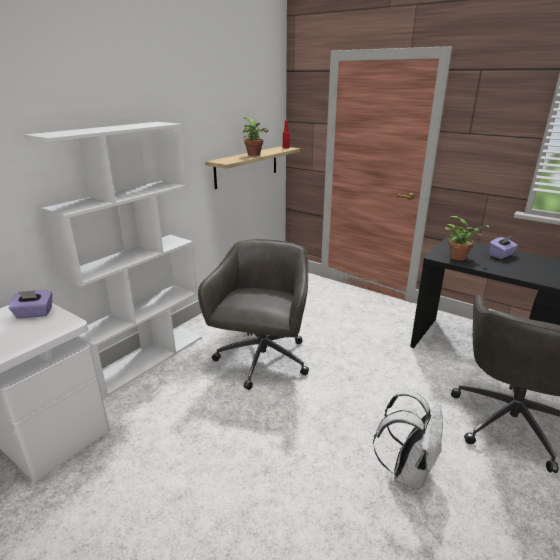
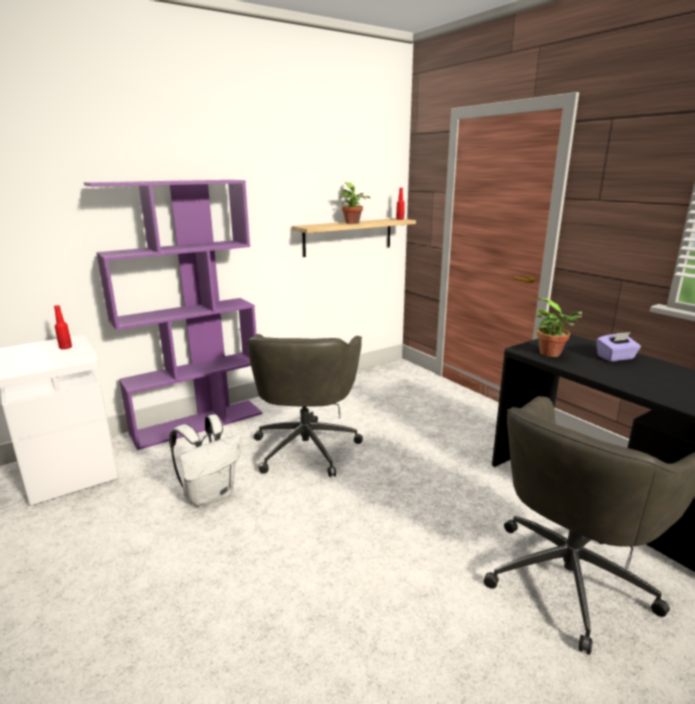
camera: 20 degrees right, 5 degrees down
purple tissue box [8,290,52,319] -> red bottle [54,305,72,349]
white bookcase [24,122,202,398] -> purple bookcase [84,180,262,450]
grey office chair [198,239,309,390] -> grey office chair turned 150 degrees clockwise [247,334,363,477]
white backpack [373,390,443,490] -> white backpack moved to [169,414,242,507]

